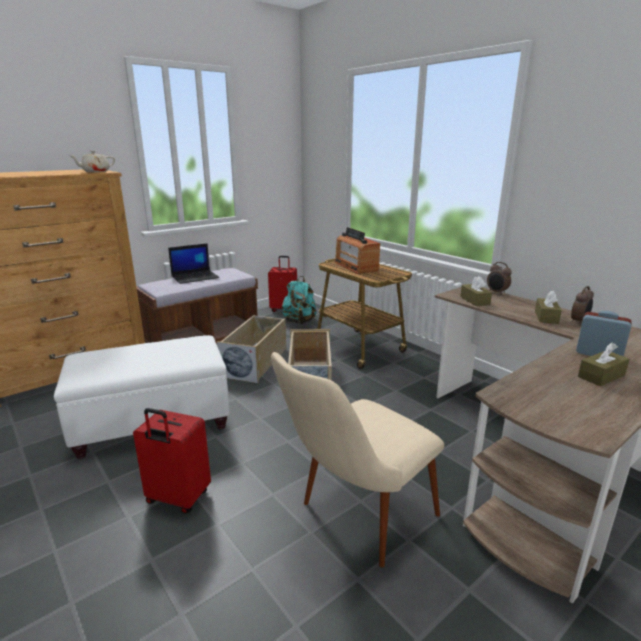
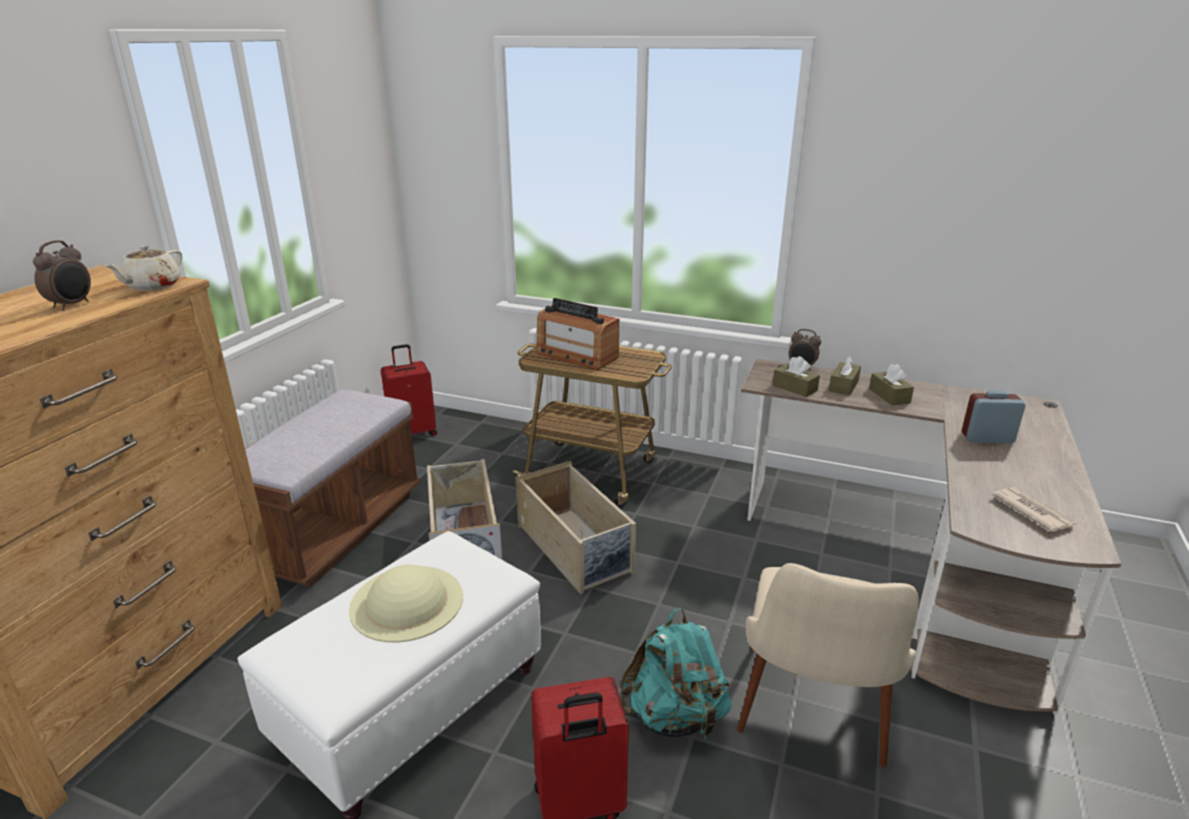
camera: 30 degrees left, 5 degrees up
laptop [168,243,219,284] -> none
turquoise backpack [282,276,317,324] -> turquoise backpack moved to [621,608,732,739]
alarm clock [571,286,594,325] -> alarm clock moved to [33,240,91,310]
brown tissue box [578,343,629,387] -> brown tissue box moved to [829,355,861,396]
none -> beige hat [349,564,463,642]
none -> newspaper [992,487,1077,532]

